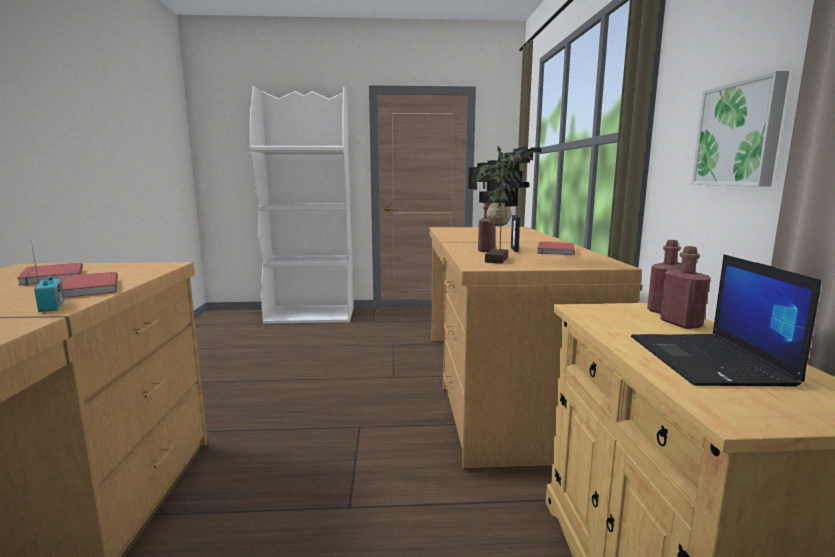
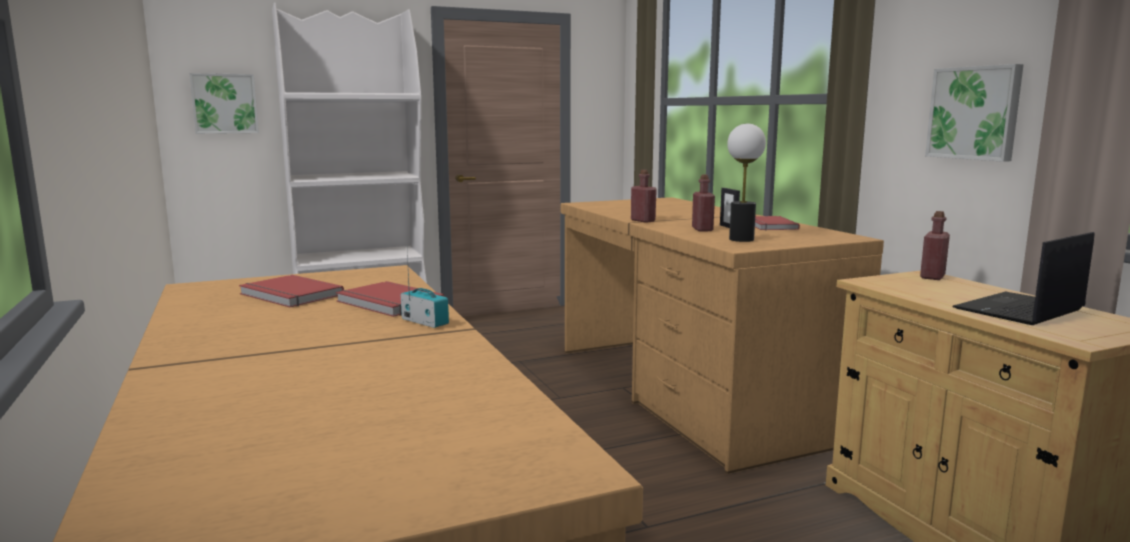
camera: 20 degrees left, 0 degrees up
potted plant [468,146,542,263] -> table lamp [727,123,766,242]
laptop [631,254,821,387] -> laptop turned 75 degrees clockwise [952,232,1095,325]
red bottle [660,246,711,329] -> red bottle moved to [631,170,657,223]
none -> picture [189,73,259,134]

